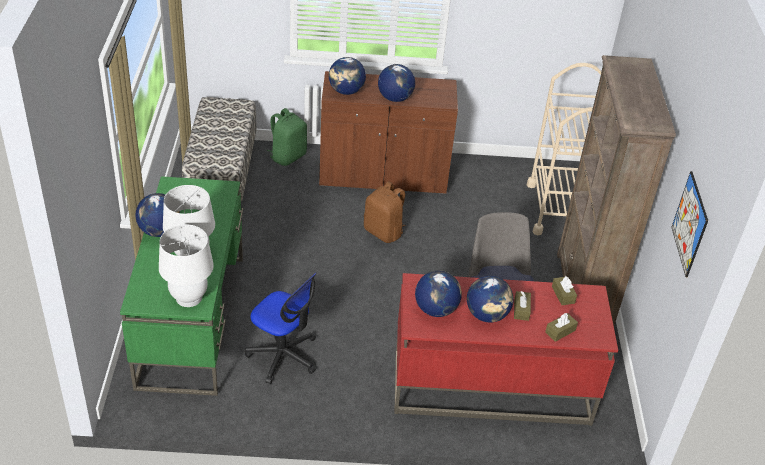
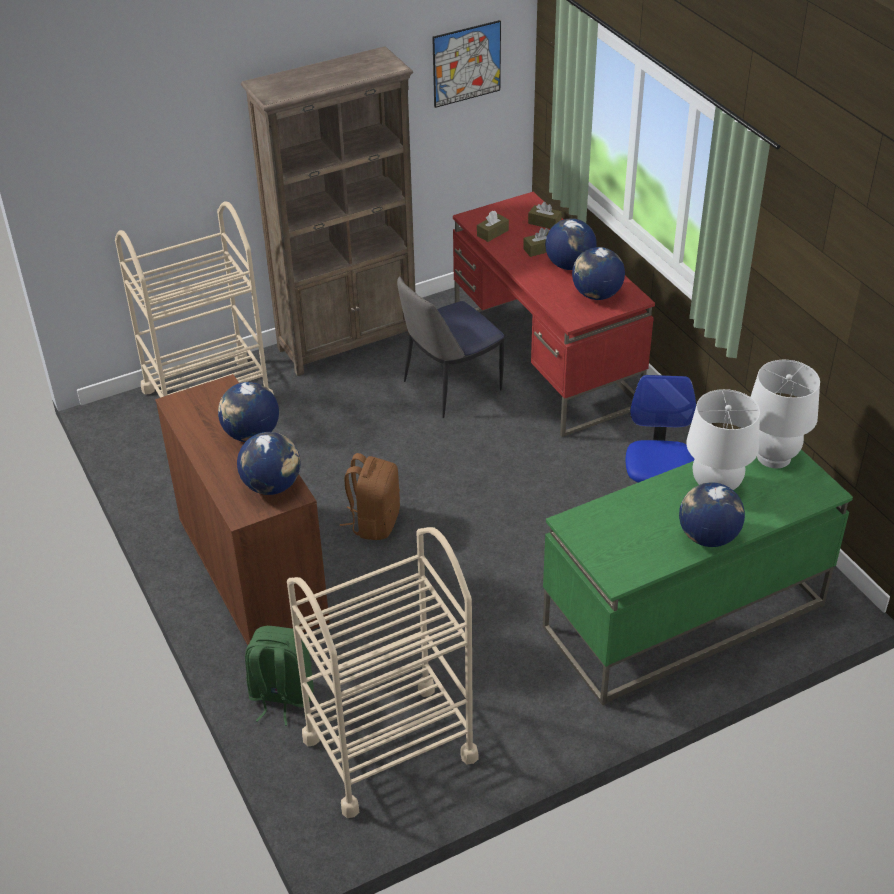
camera: 115 degrees left, 0 degrees up
bench [182,97,256,202] -> beige cart [287,527,479,818]

